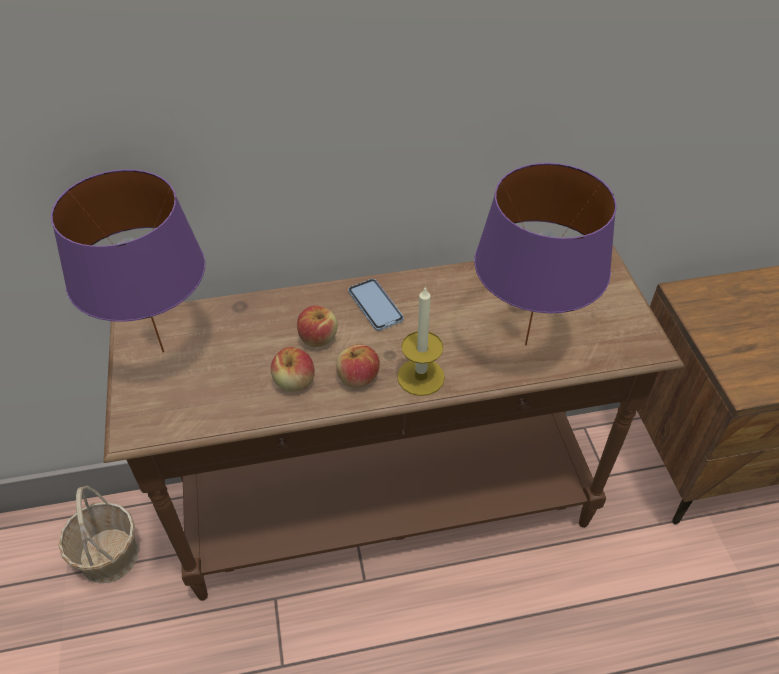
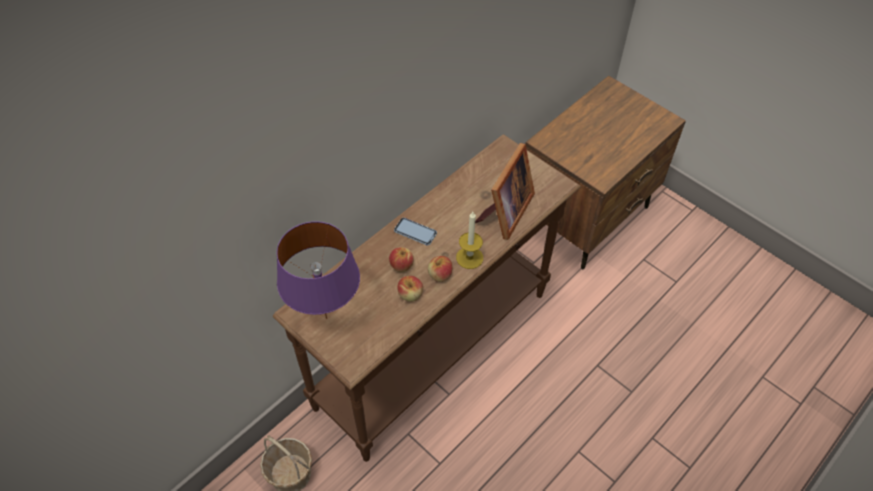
camera: 35 degrees left, 5 degrees up
purple table lamp [474,163,617,345] -> picture frame [475,143,535,240]

